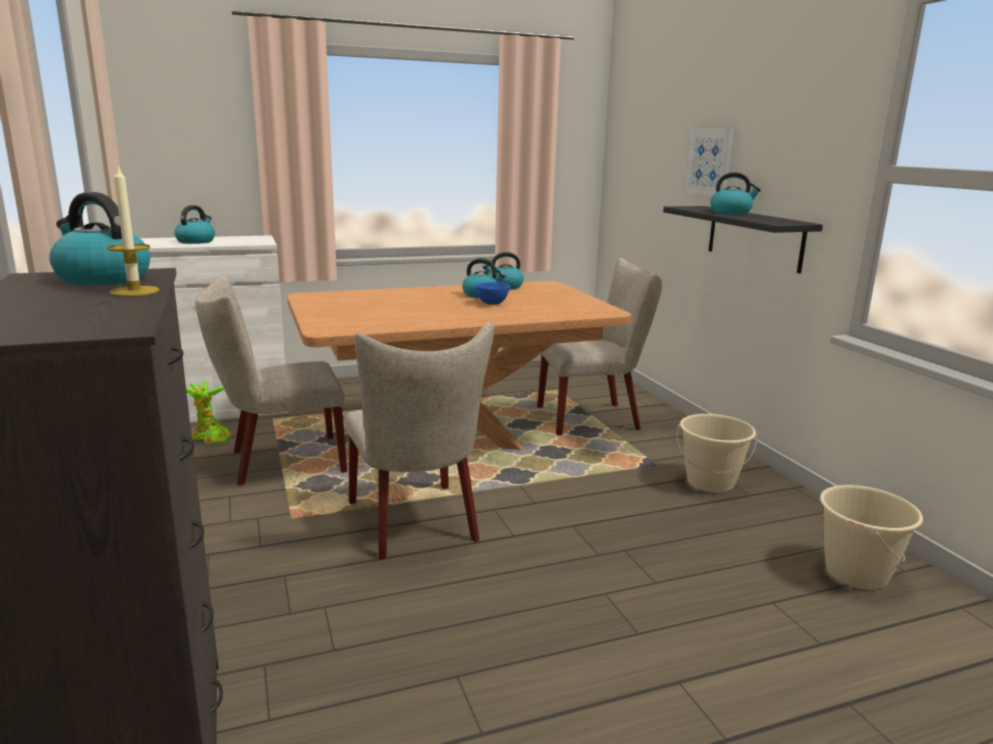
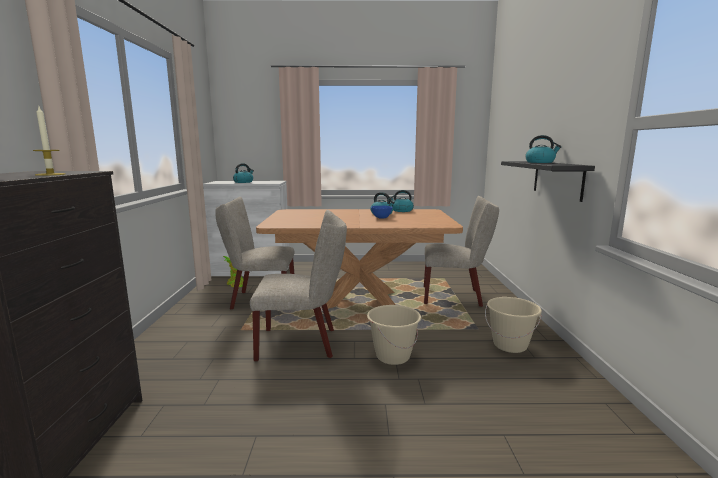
camera: 20 degrees right, 5 degrees down
kettle [49,192,150,285] -> none
beige chair [345,322,494,560] -> beige chair turned 90 degrees counterclockwise [250,210,347,361]
picture [684,128,734,196] -> none
beige bucket [820,485,923,590] -> beige bucket moved to [367,305,421,365]

